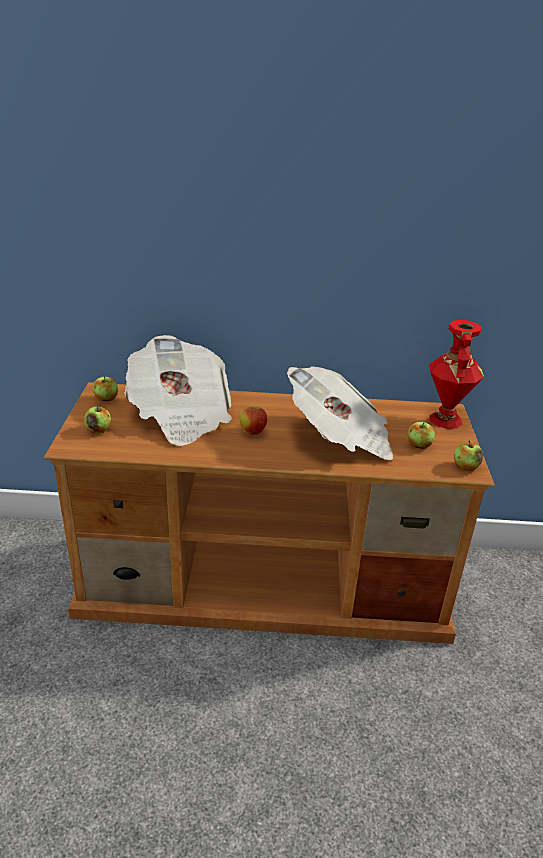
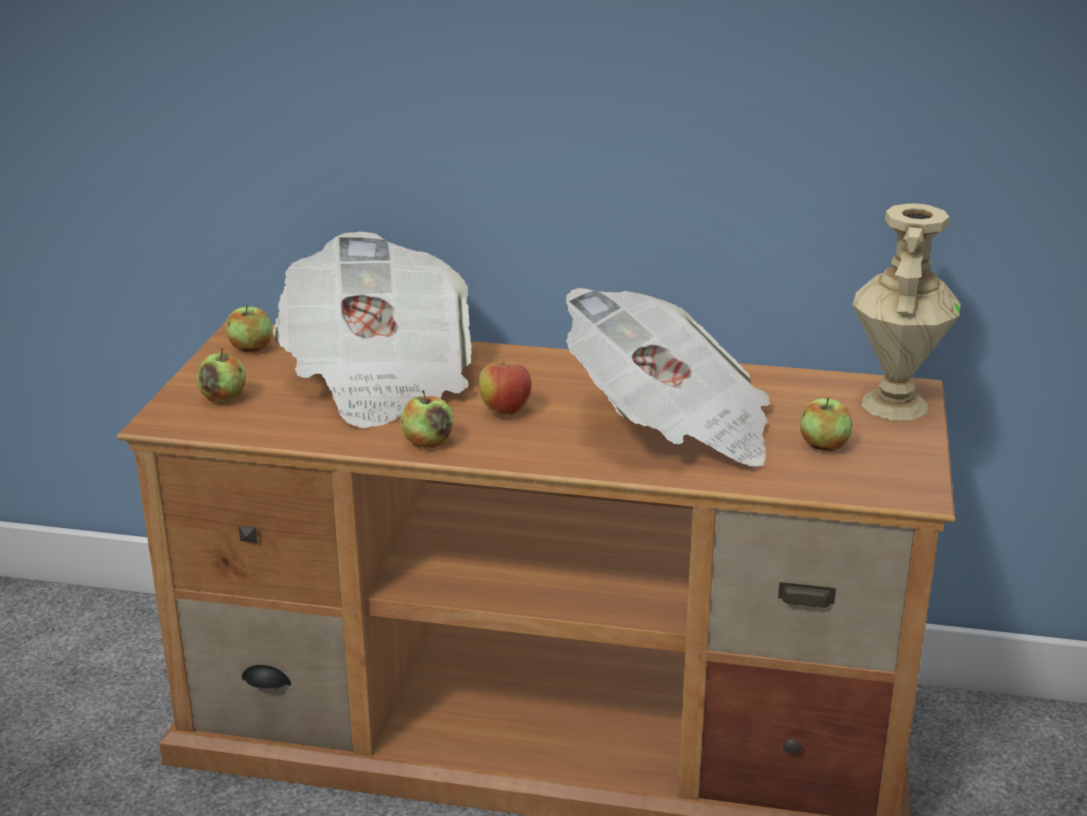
camera: 10 degrees right, 5 degrees down
red vase [429,319,484,429] -> beige vase [853,203,961,421]
apple [454,440,483,470] -> apple moved to [401,390,453,448]

